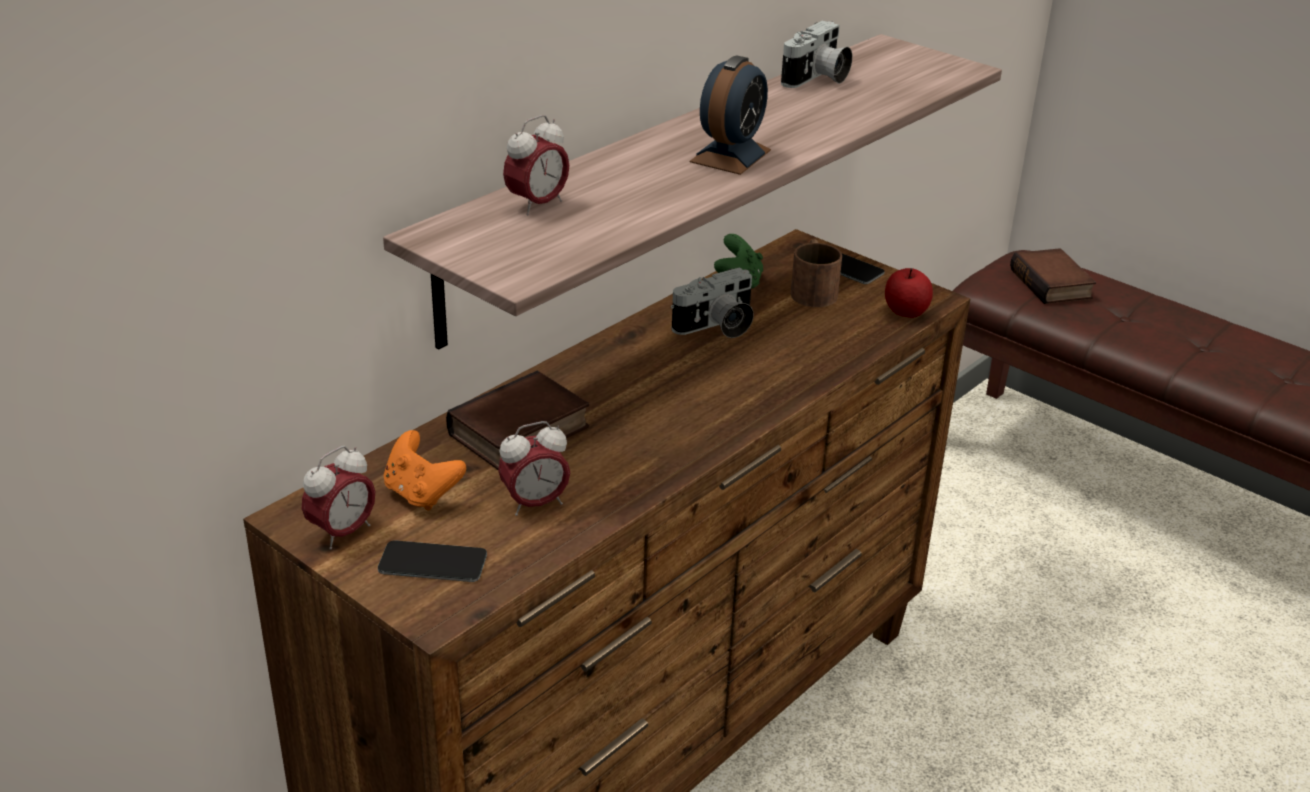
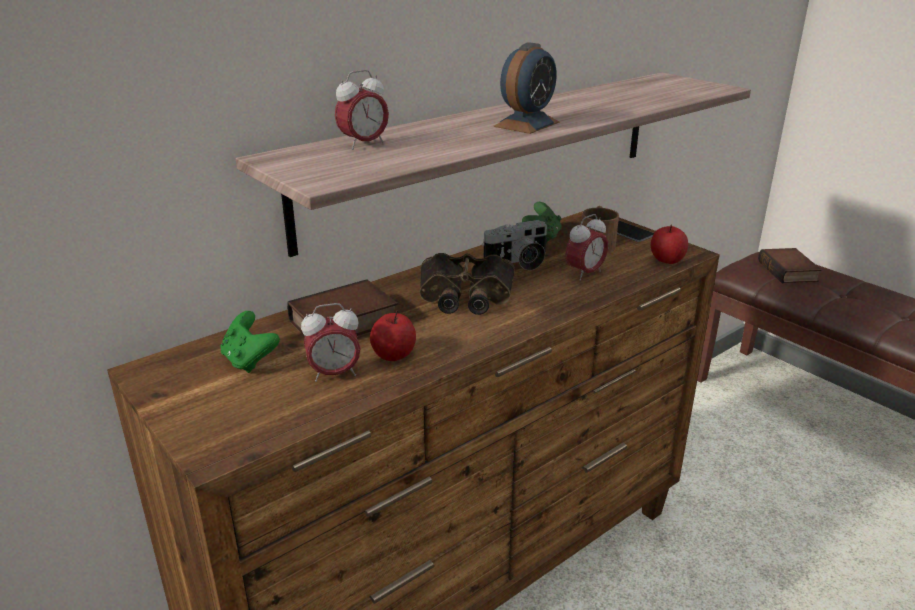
camera: 10 degrees right, 5 degrees down
alarm clock [302,446,375,550] -> alarm clock moved to [565,214,608,281]
phone [378,540,487,582] -> none
orange game controller [384,430,466,511] -> green game controller [220,311,280,373]
camera [781,21,852,88] -> none
none -> apple [370,310,416,361]
none -> binoculars [420,253,515,315]

